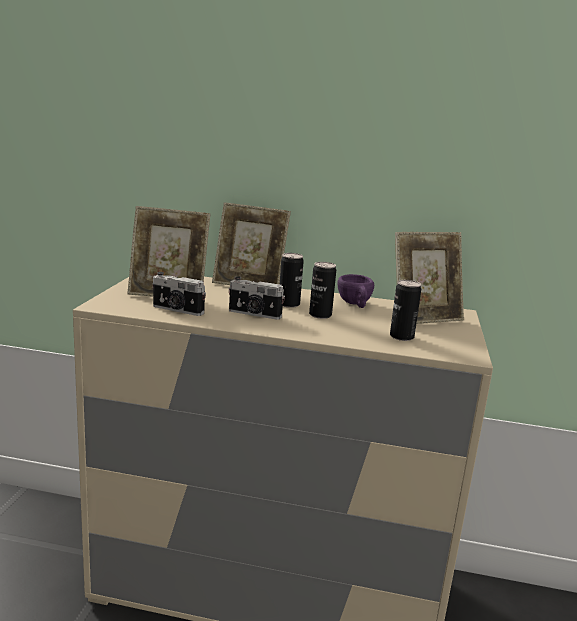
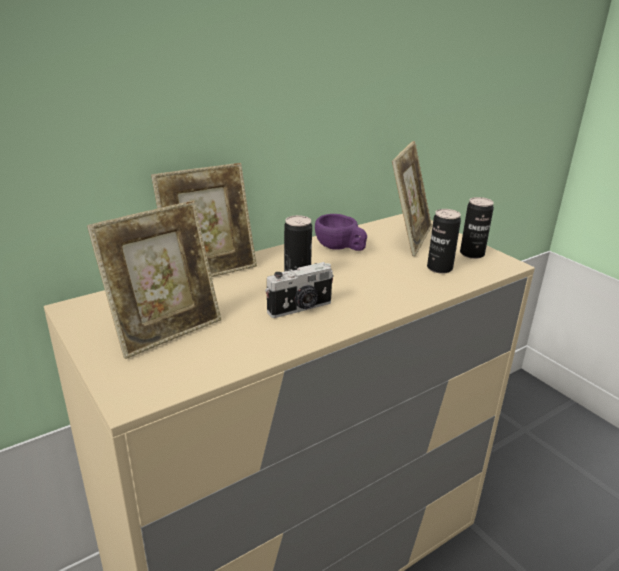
camera: 45 degrees left, 10 degrees up
camera [153,272,206,316] -> none
can [309,262,336,319] -> can moved to [460,197,494,259]

